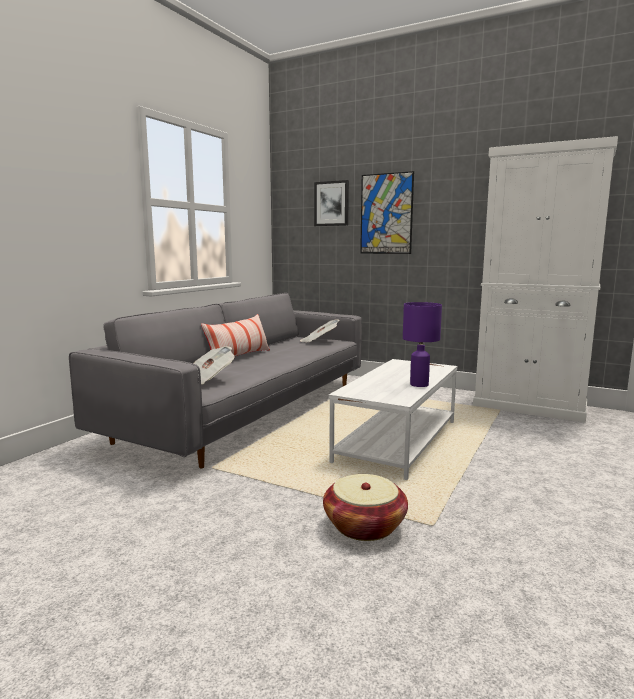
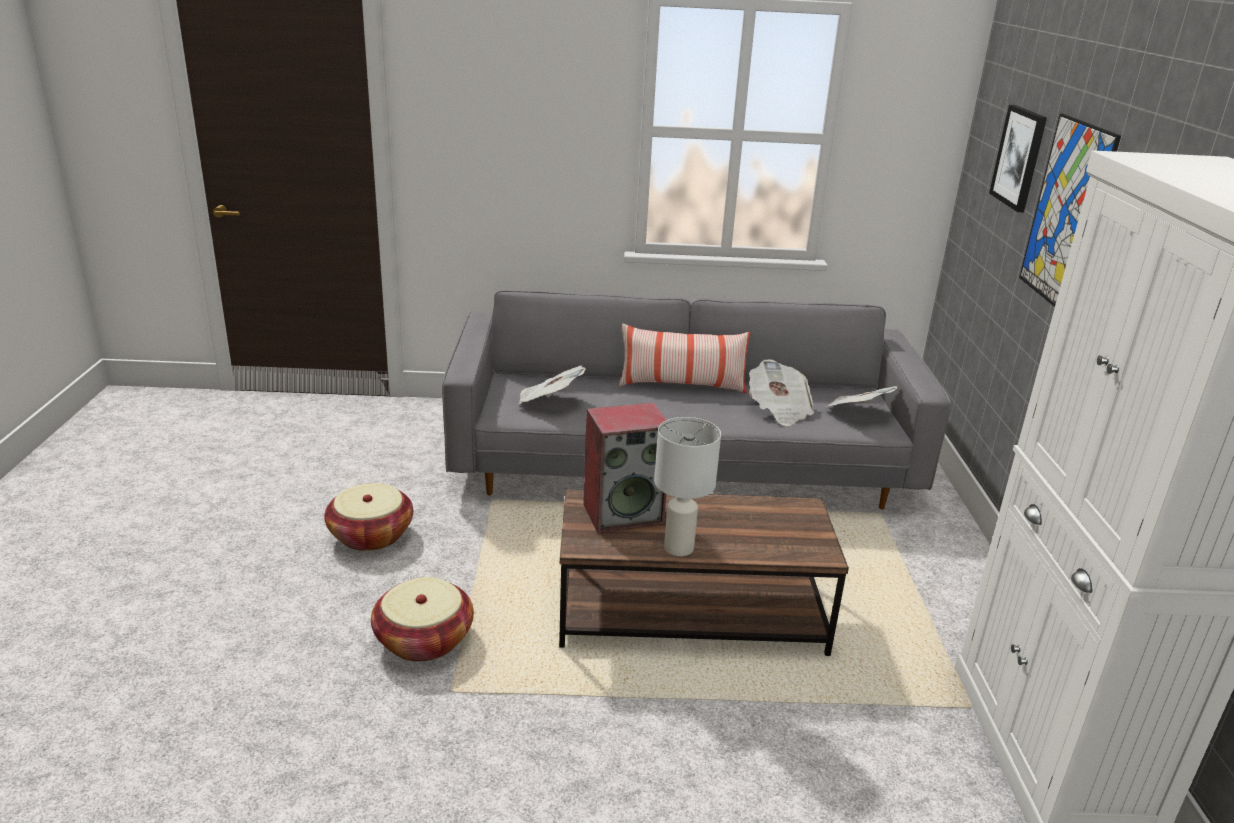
camera: 60 degrees right, 15 degrees up
white coffee table [328,359,457,480] -> brown coffee table [559,489,849,656]
purple table lamp [403,302,442,387] -> white table lamp [654,417,721,556]
none -> basket [324,483,413,551]
none -> speaker [583,402,667,533]
none -> newspaper [749,359,814,426]

